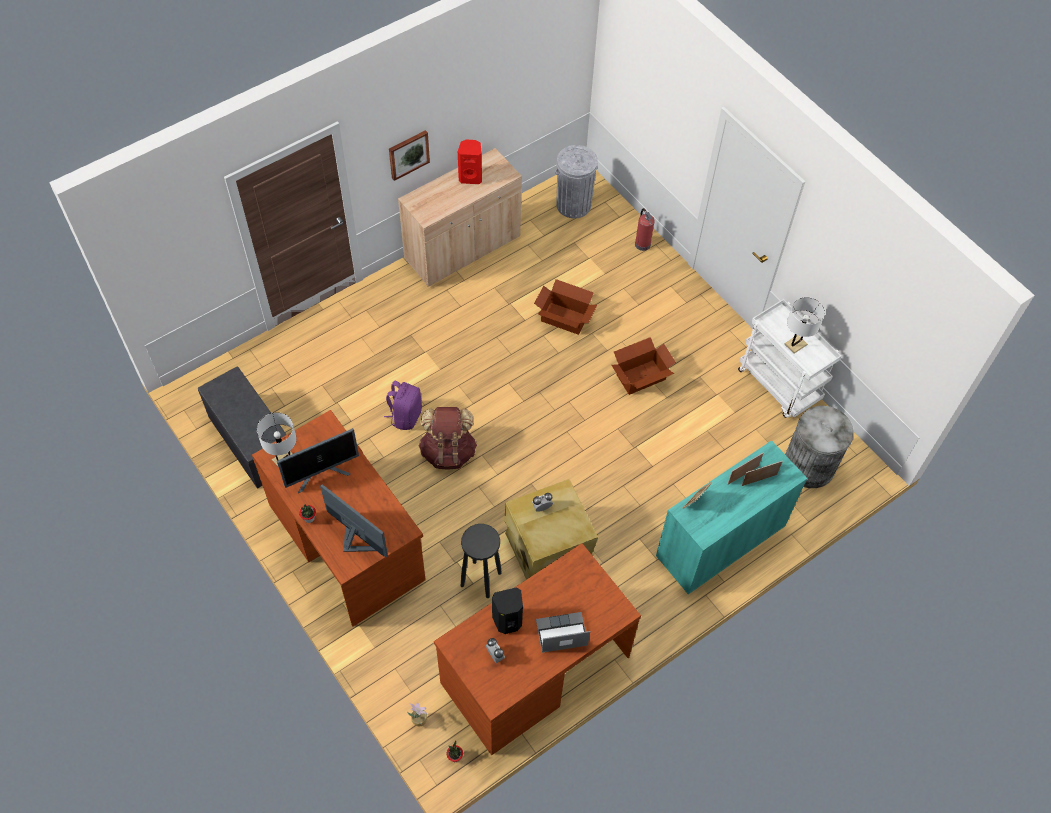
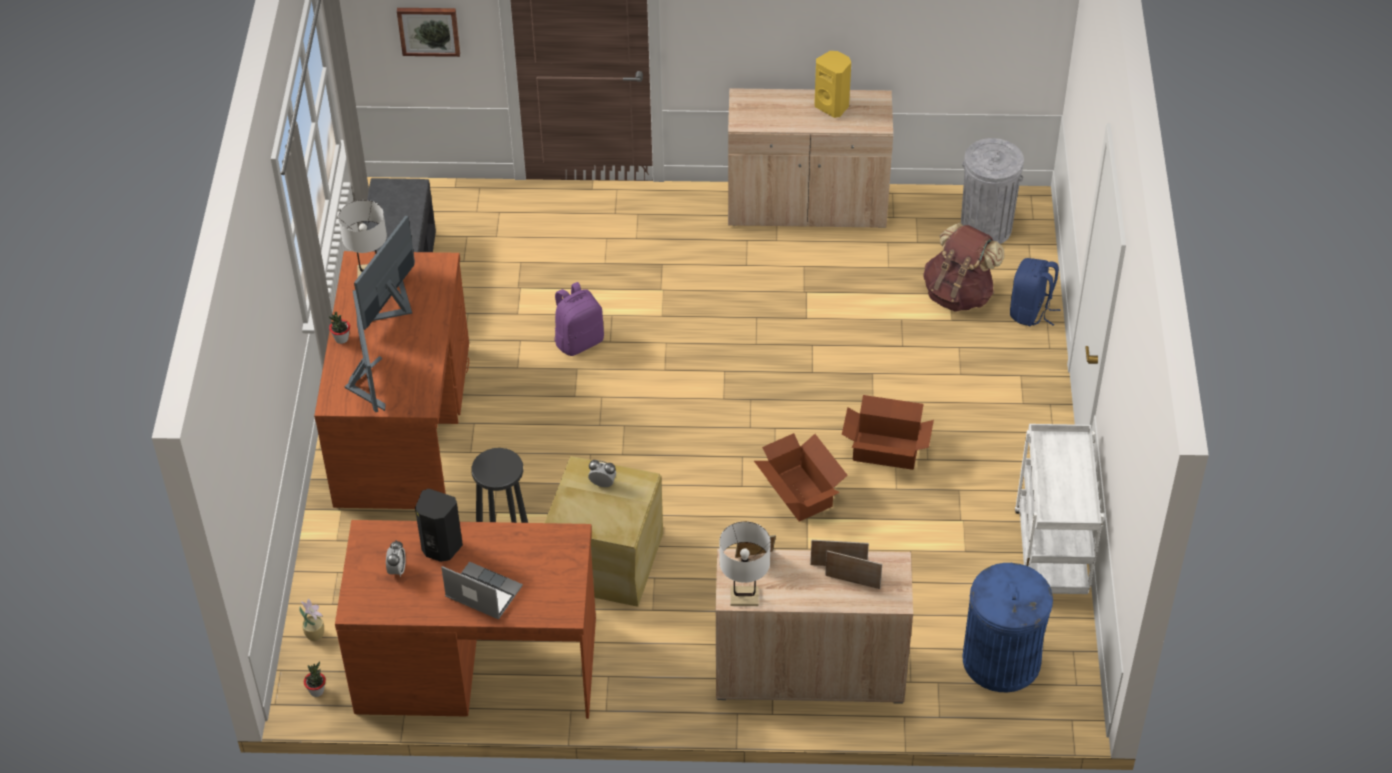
camera: 40 degrees right, 10 degrees down
monitor [277,428,359,493] -> monitor turned 105 degrees clockwise [354,216,415,330]
picture [389,130,430,181] -> picture moved to [397,8,460,57]
brown backpack [419,407,477,470] -> brown backpack moved to [923,223,1004,312]
red speaker [458,140,482,184] -> yellow speaker [815,51,851,118]
cardboard box [534,279,597,335] -> cardboard box moved to [754,433,848,521]
fire extinguisher [635,208,655,251] -> blue backpack [1010,258,1060,326]
turquoise cabinet [656,440,807,594] -> beige cabinet [716,549,913,704]
white table lamp [785,297,825,354] -> white table lamp moved to [719,521,771,606]
grey trash can [785,406,854,488] -> blue trash can [962,563,1053,692]

